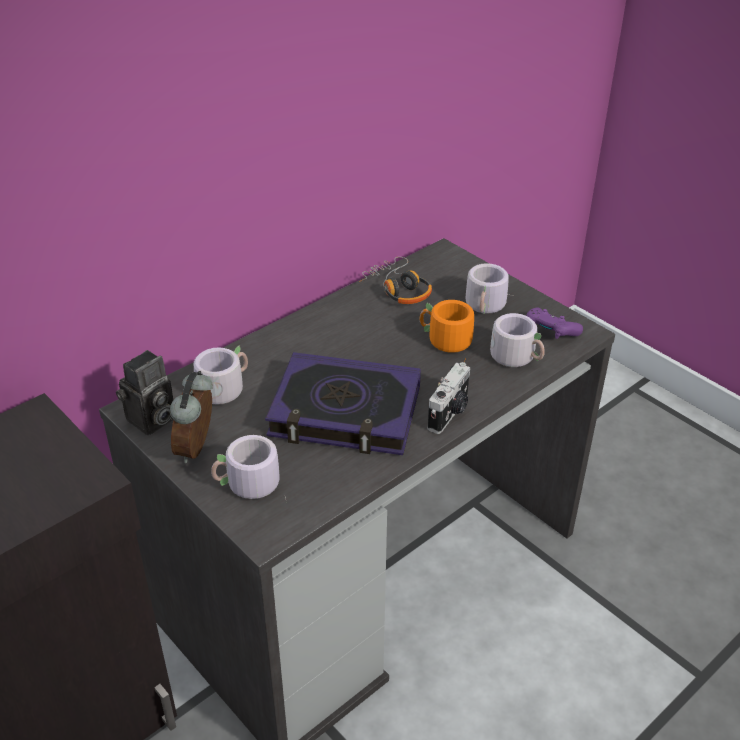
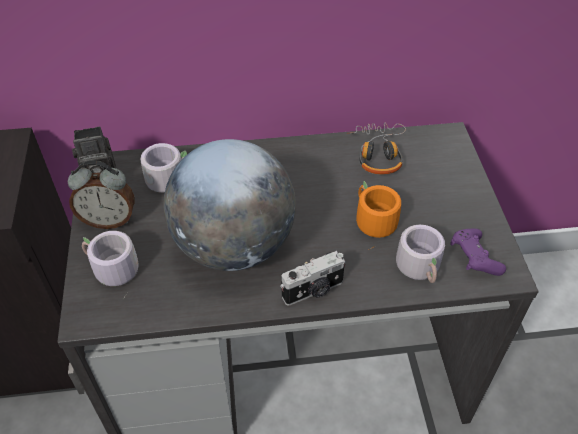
camera: 35 degrees right, 10 degrees up
alarm clock [170,371,213,463] -> alarm clock turned 135 degrees counterclockwise [68,160,134,229]
book [265,352,421,455] -> globe [163,139,296,271]
grey mug [466,263,514,314] -> none

